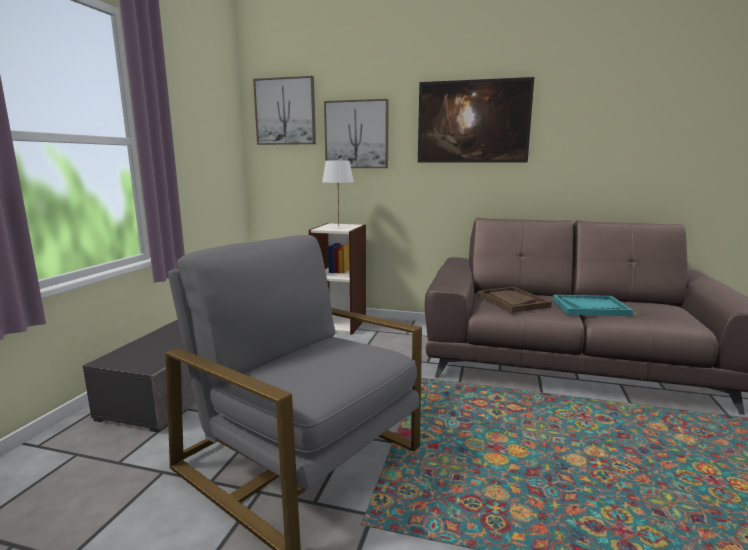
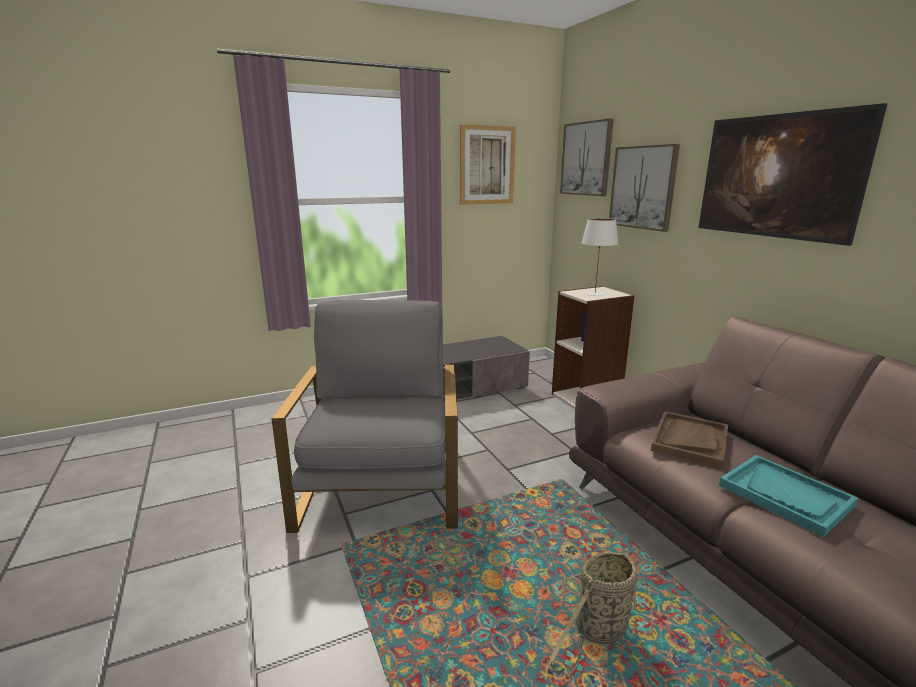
camera: 50 degrees right, 5 degrees up
none -> picture [460,124,516,205]
none -> basket [548,548,637,677]

